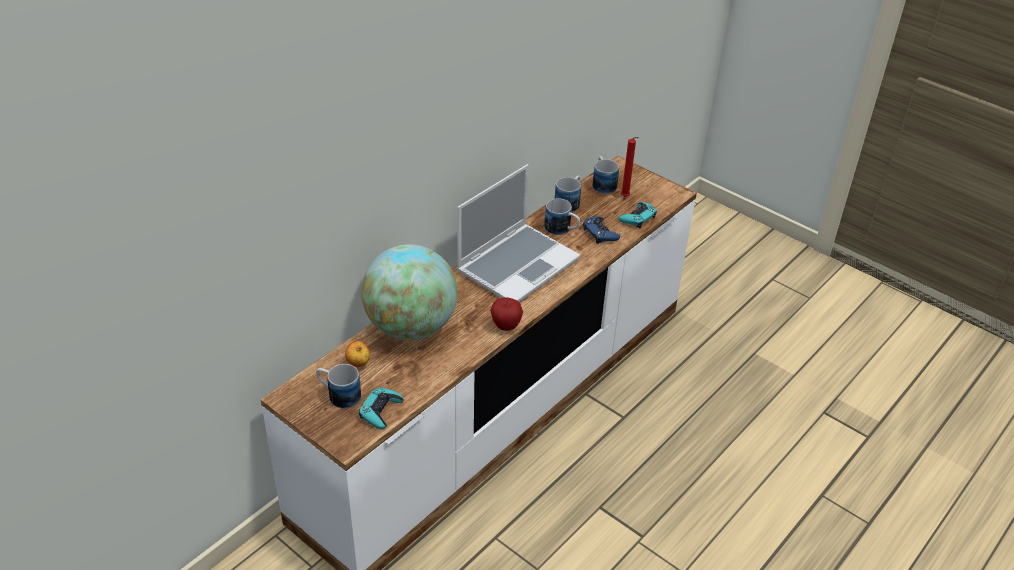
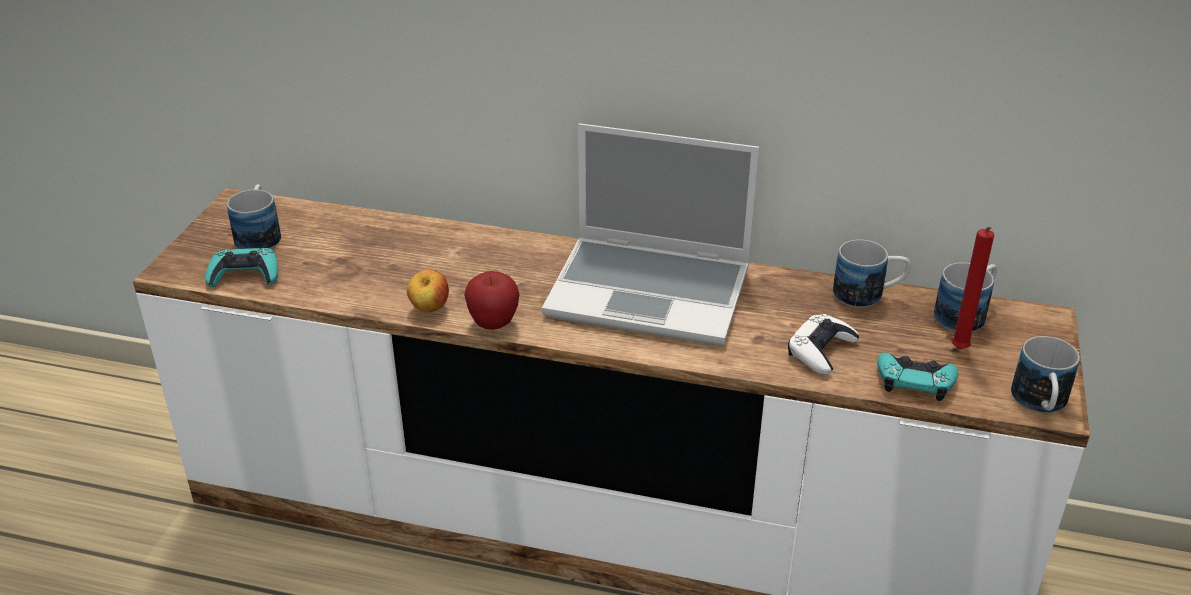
camera: 65 degrees right, 5 degrees down
apple [345,341,370,367] -> apple moved to [407,270,449,312]
globe [361,244,457,340] -> none
mug [544,198,580,235] -> mug moved to [1011,336,1080,413]
blue game controller [583,216,620,244] -> white game controller [788,314,859,375]

